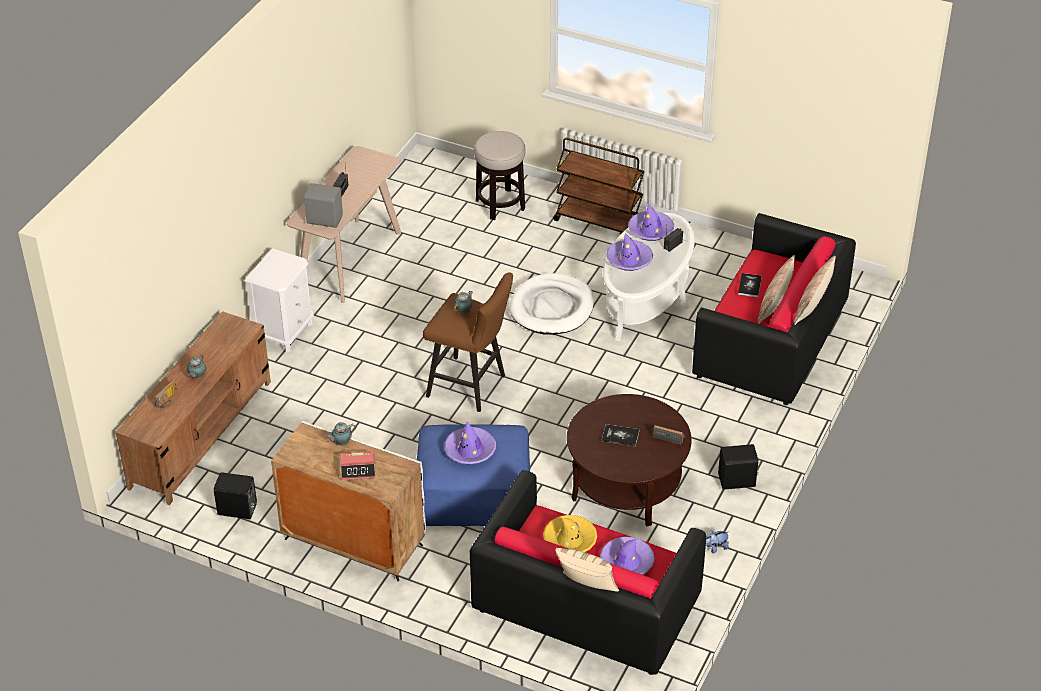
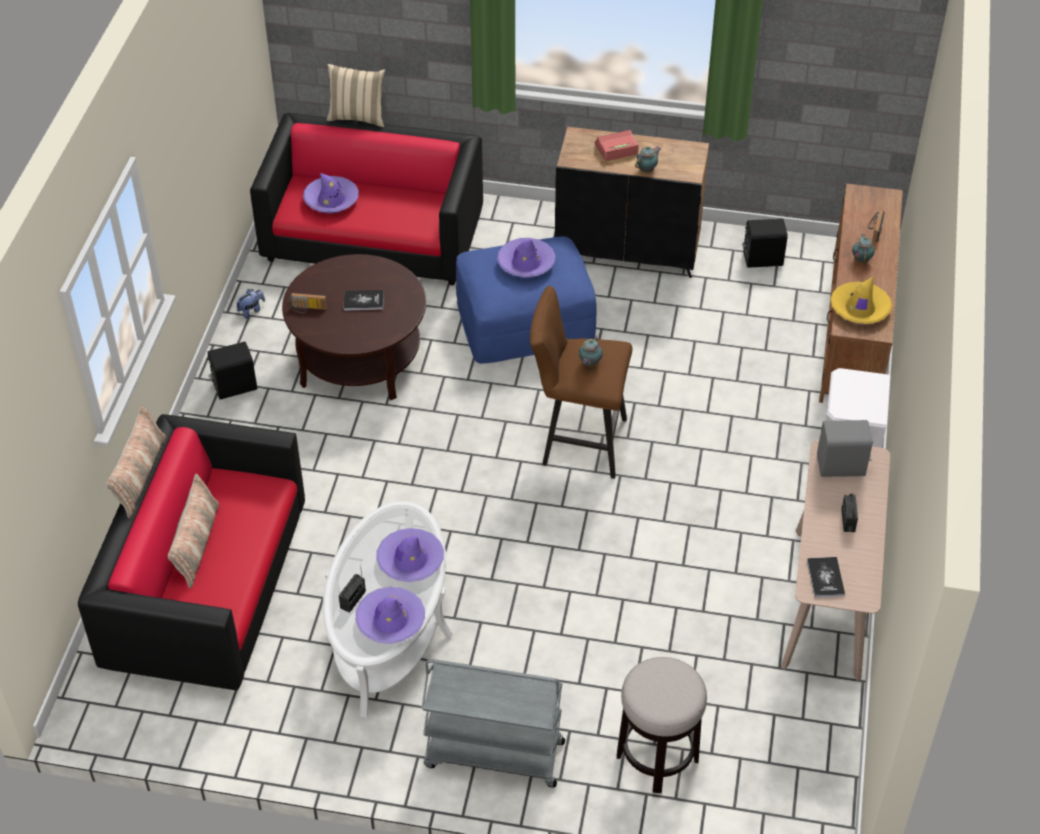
camera: 165 degrees right, 5 degrees up
white cabinet [271,421,426,581] -> black cabinet [554,127,709,278]
white dog bed [510,273,594,335] -> none
yellow hat [543,515,597,552] -> yellow hat moved to [831,277,892,324]
brown cart [553,137,645,234] -> grey cart [421,659,565,787]
book [738,273,762,297] -> book moved to [807,557,845,598]

